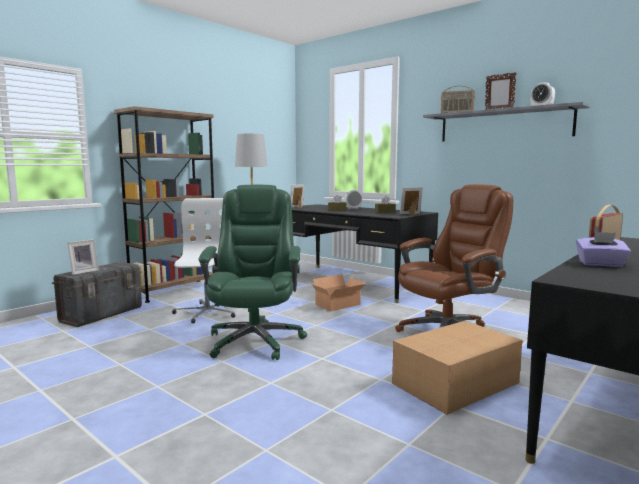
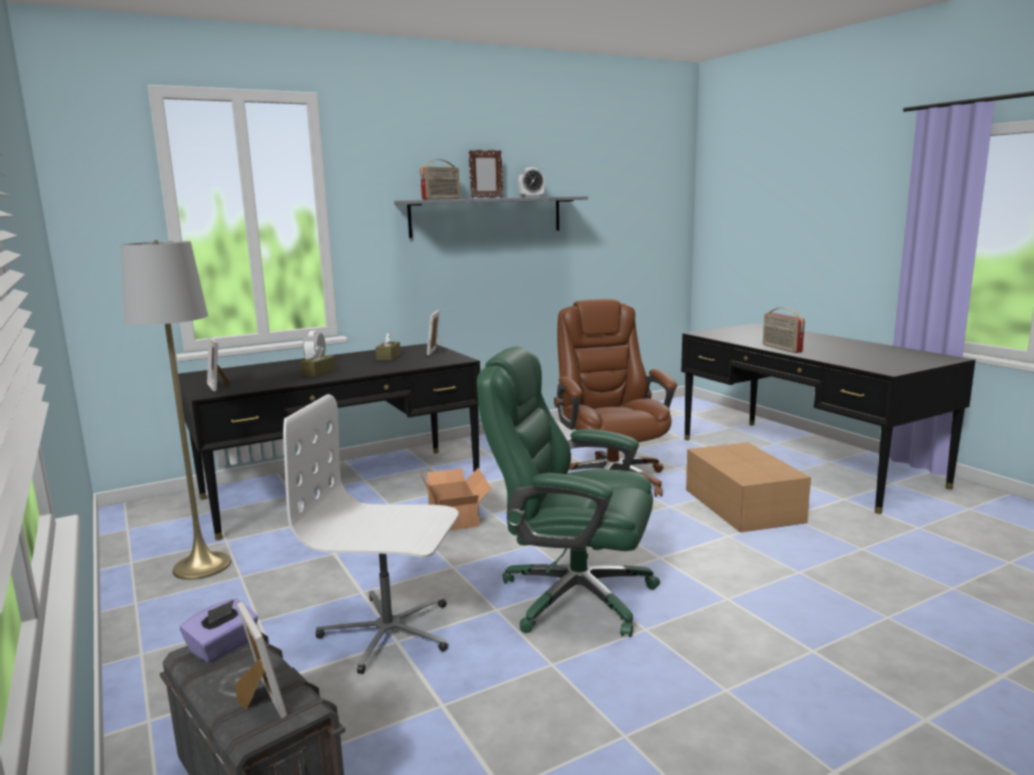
camera: 70 degrees left, 5 degrees up
brown bookcase [114,106,214,303] -> none
purple tissue box [576,232,631,267] -> purple tissue box moved to [180,598,258,663]

